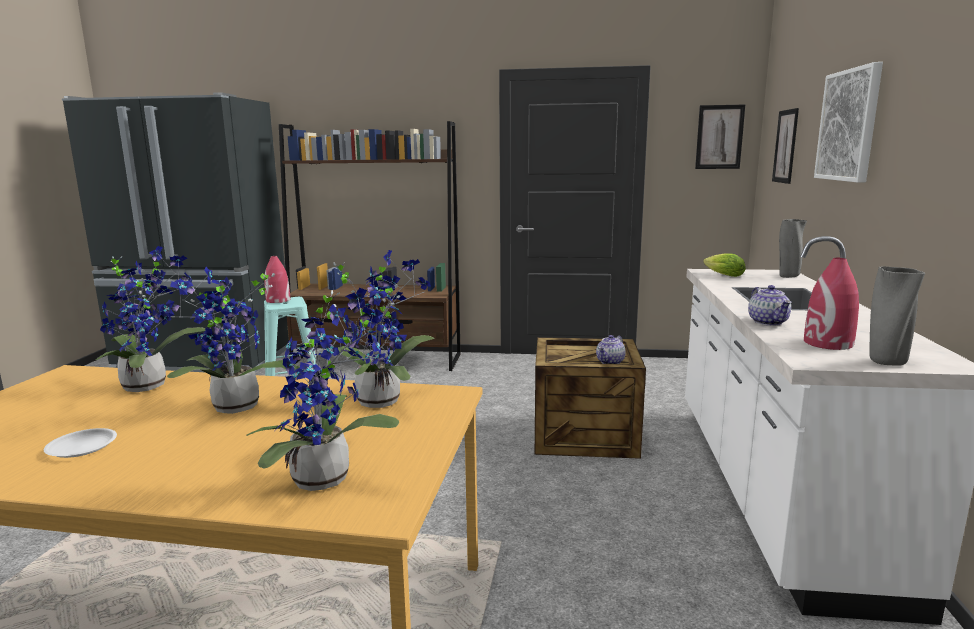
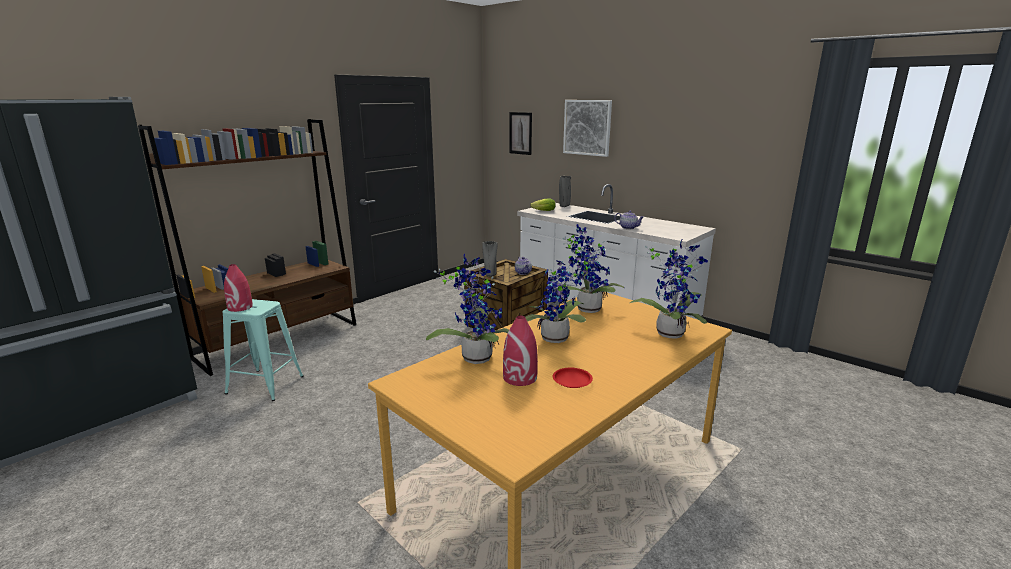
camera: 55 degrees left, 5 degrees up
white plate [44,428,117,458] -> red plate [553,368,593,388]
picture [695,105,745,169] -> none
red vase [804,258,859,350] -> red vase moved to [503,316,538,386]
grey vase [869,266,925,366] -> grey vase moved to [482,241,498,277]

